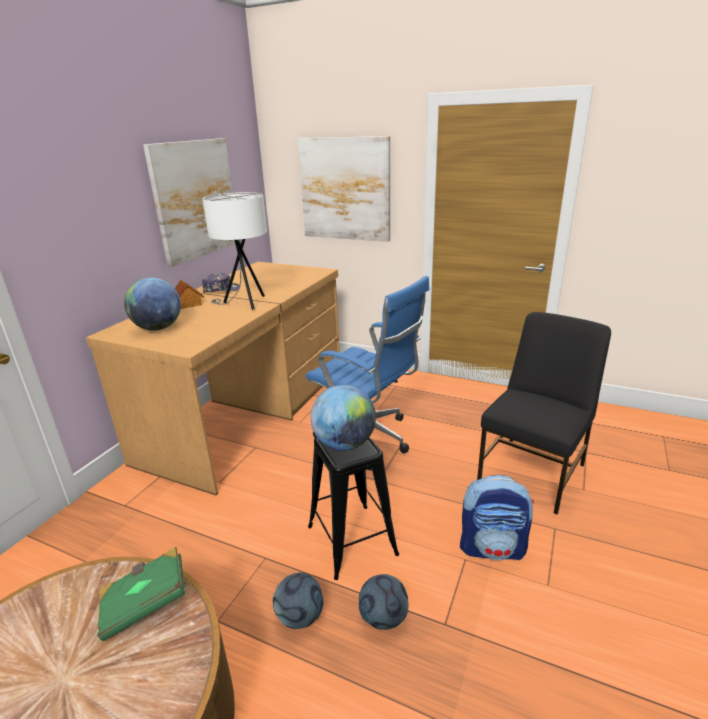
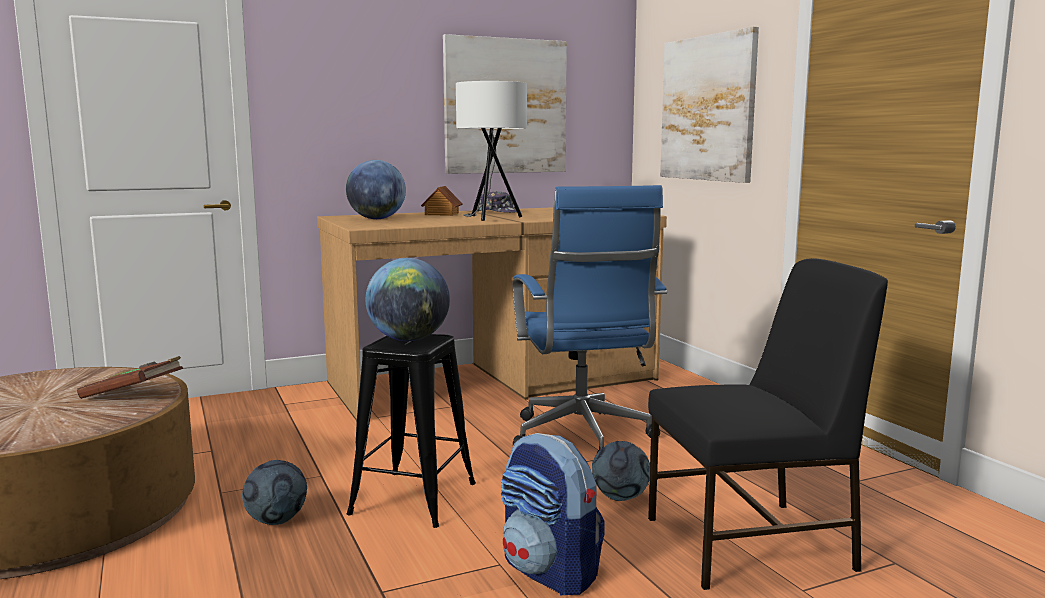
camera: 40 degrees right, 15 degrees down
green book [98,547,185,641] -> brown book [77,356,183,399]
football [359,574,409,630] -> football moved to [592,441,650,501]

